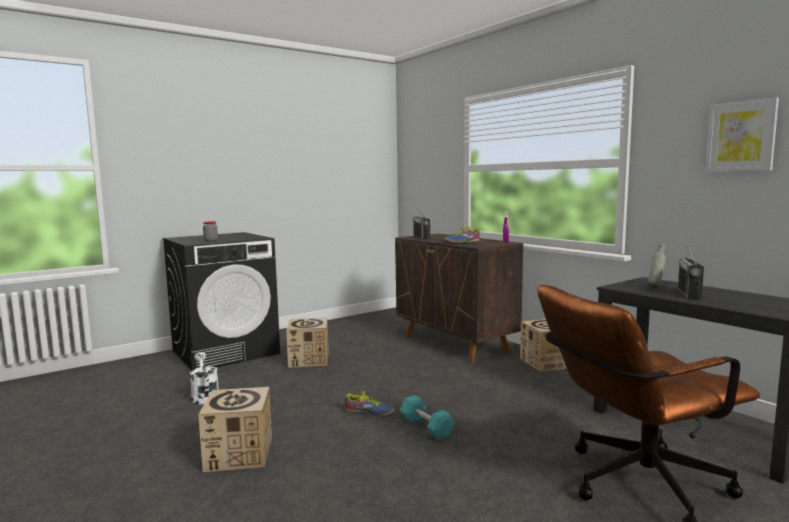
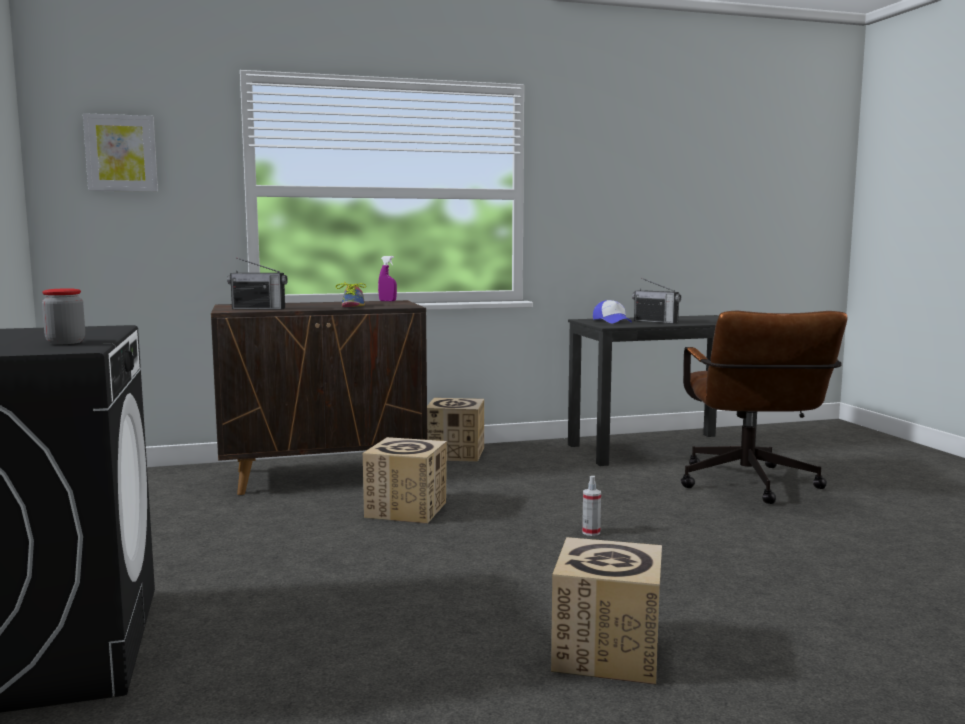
camera: 70 degrees left, 0 degrees up
white watering can [190,352,219,404] -> none
cardboard box [286,318,329,368] -> cardboard box moved to [363,437,447,524]
shoe [345,391,394,417] -> none
turquoise dumbbell [400,395,454,440] -> spray bottle [582,476,601,536]
grey bottle [648,242,666,286] -> cap [593,300,632,323]
picture [706,97,779,172] -> picture moved to [83,113,158,192]

